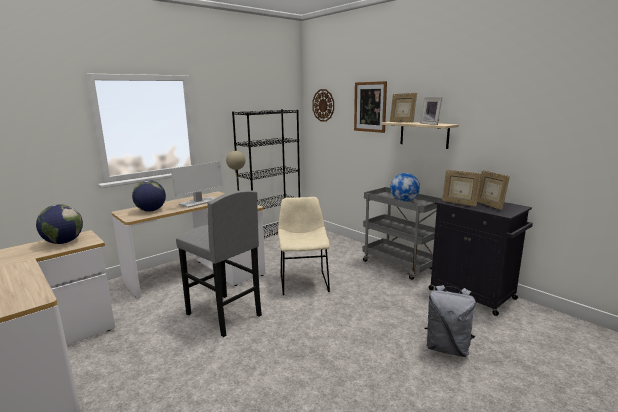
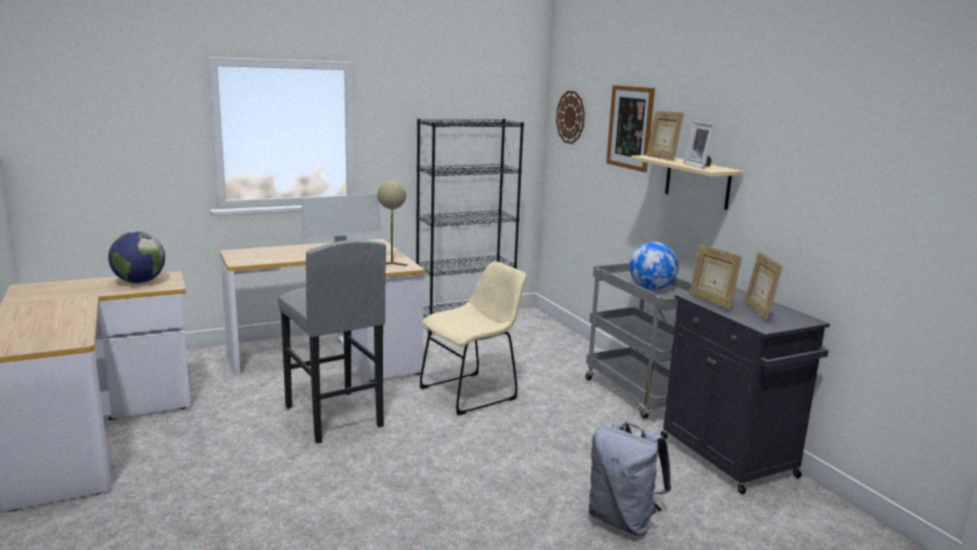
camera: 15 degrees right, 0 degrees up
globe [132,180,166,212] -> none
beige chair [278,197,330,295] -> beige chair turned 45 degrees clockwise [420,261,526,415]

